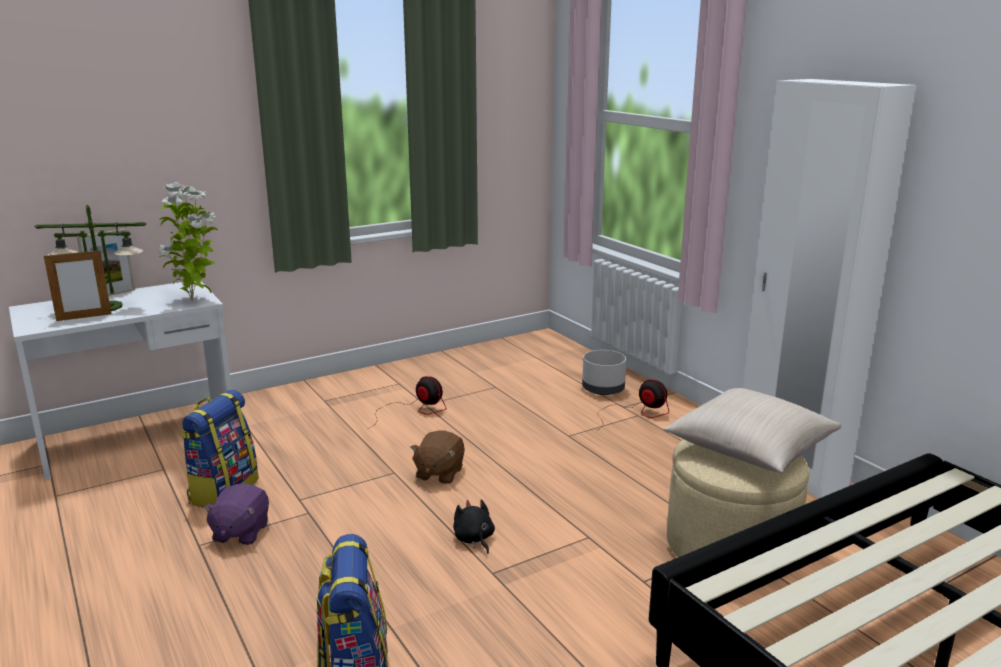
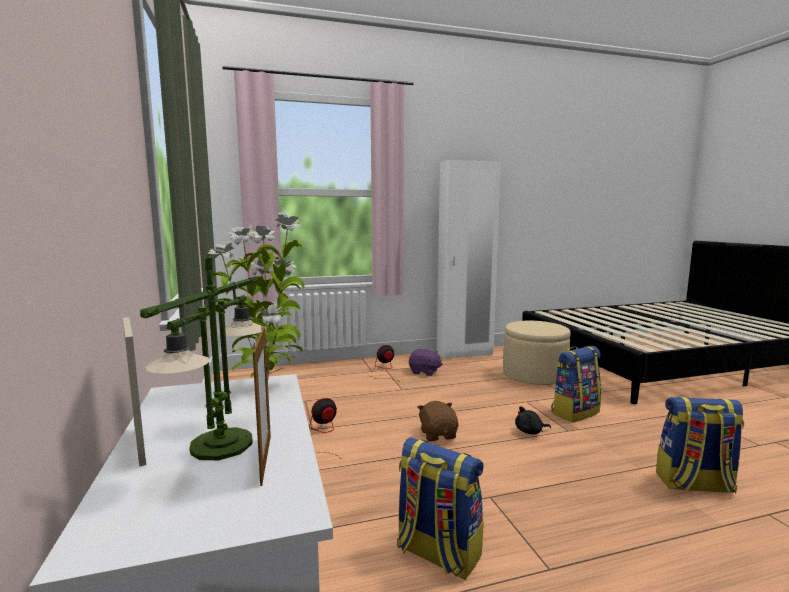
camera: 75 degrees left, 10 degrees down
purple plush toy [203,483,269,545] -> purple plush toy moved to [409,349,443,376]
brown plush toy [410,430,465,484] -> brown plush toy turned 135 degrees counterclockwise [417,401,458,441]
grey planter [582,350,626,395] -> none
beige pillow [663,388,842,474] -> none
none -> backpack [551,346,601,422]

